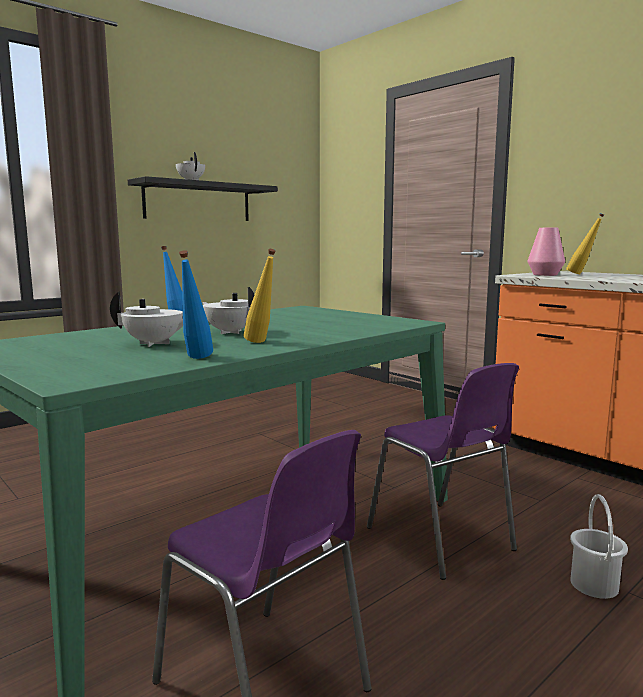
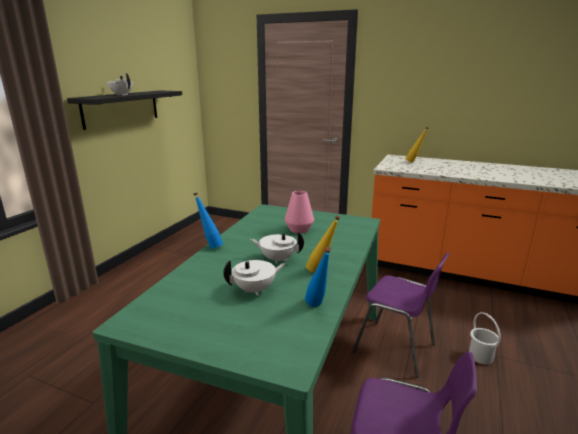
camera: 25 degrees left, 10 degrees up
pink vase [527,228,565,276] -> pink vase moved to [285,191,314,233]

